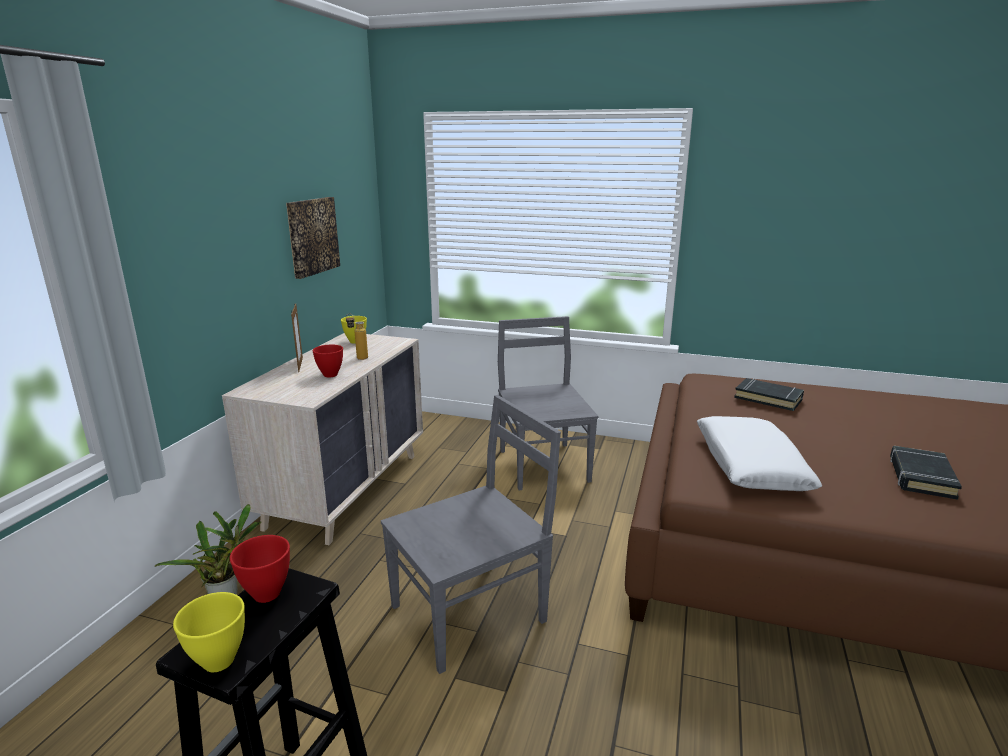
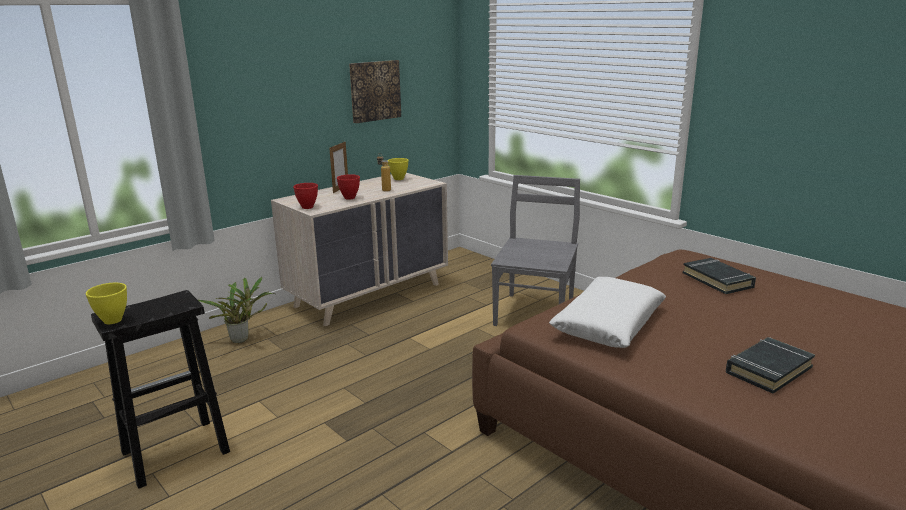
camera: 30 degrees right, 0 degrees up
red bowl [230,535,290,603] -> red bowl moved to [293,183,318,209]
grey chair [381,395,561,674] -> none

